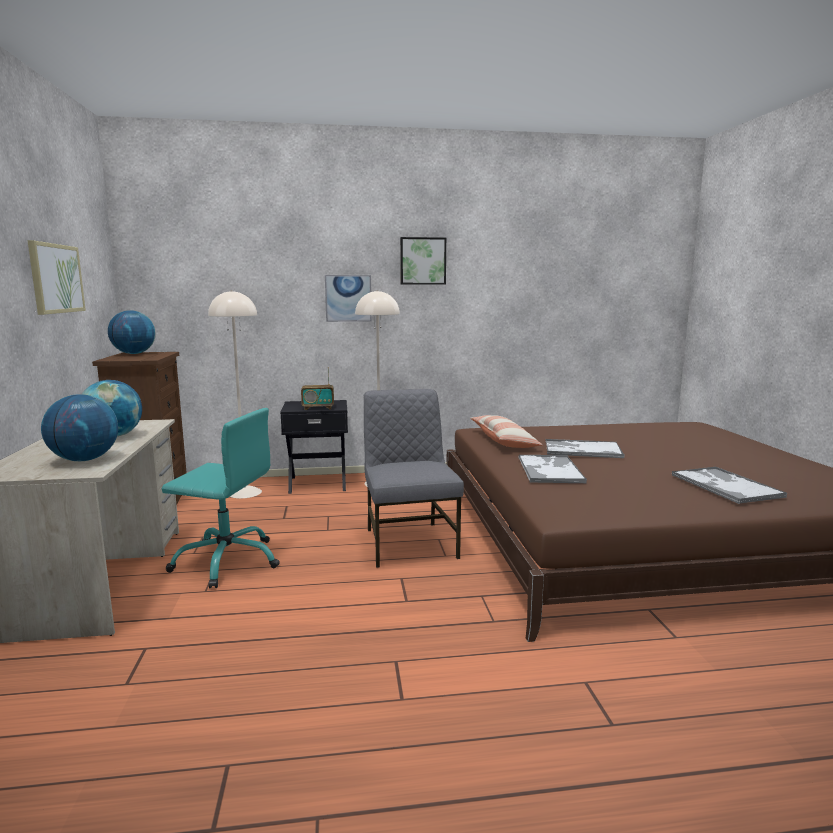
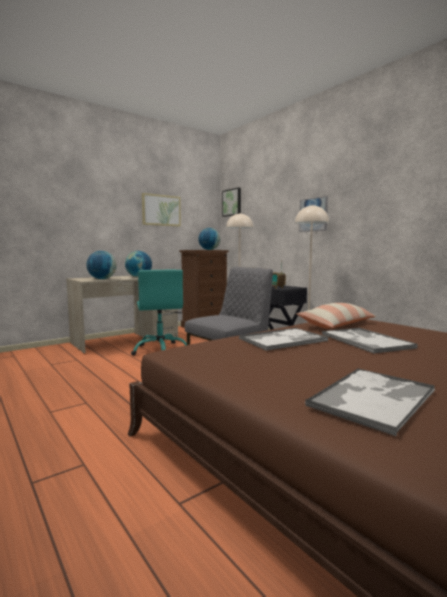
camera: 60 degrees right, 5 degrees down
picture [400,237,446,285] -> picture moved to [222,187,241,217]

